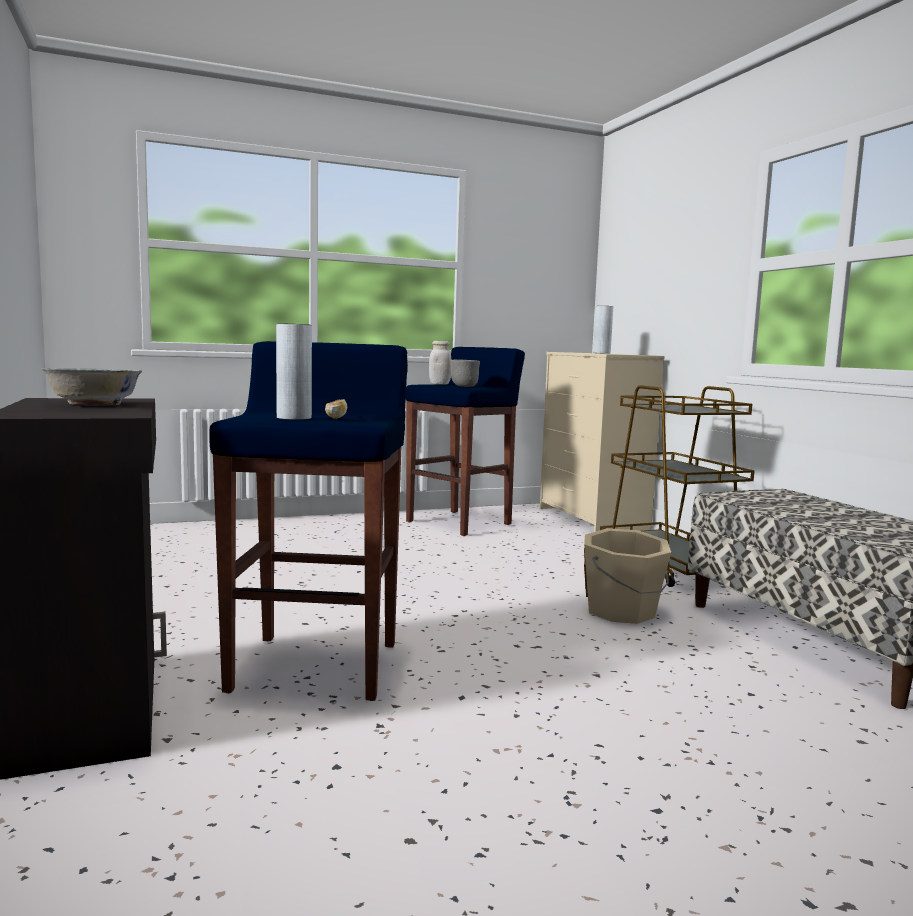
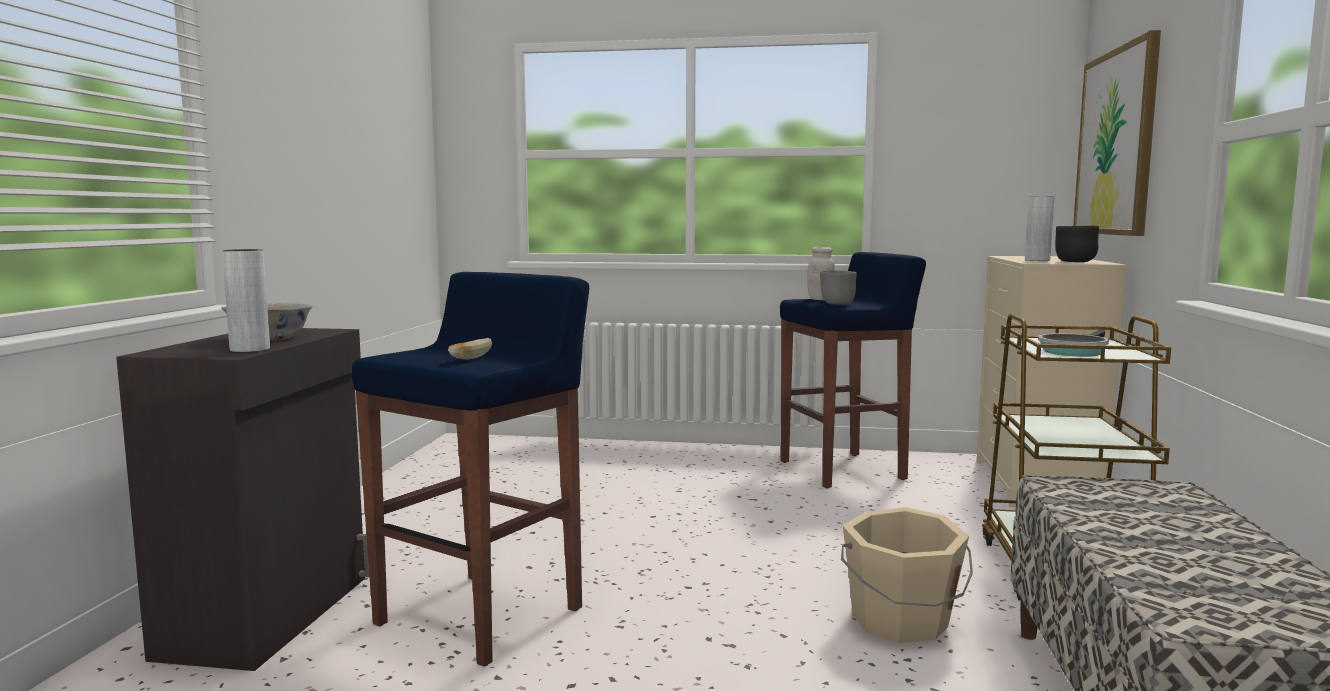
camera: 30 degrees right, 0 degrees up
grey vase [276,323,312,420] -> grey vase moved to [222,249,270,352]
none -> frying pan [1038,330,1109,357]
none -> black bowl [1055,225,1099,262]
none -> picture [1073,30,1161,236]

